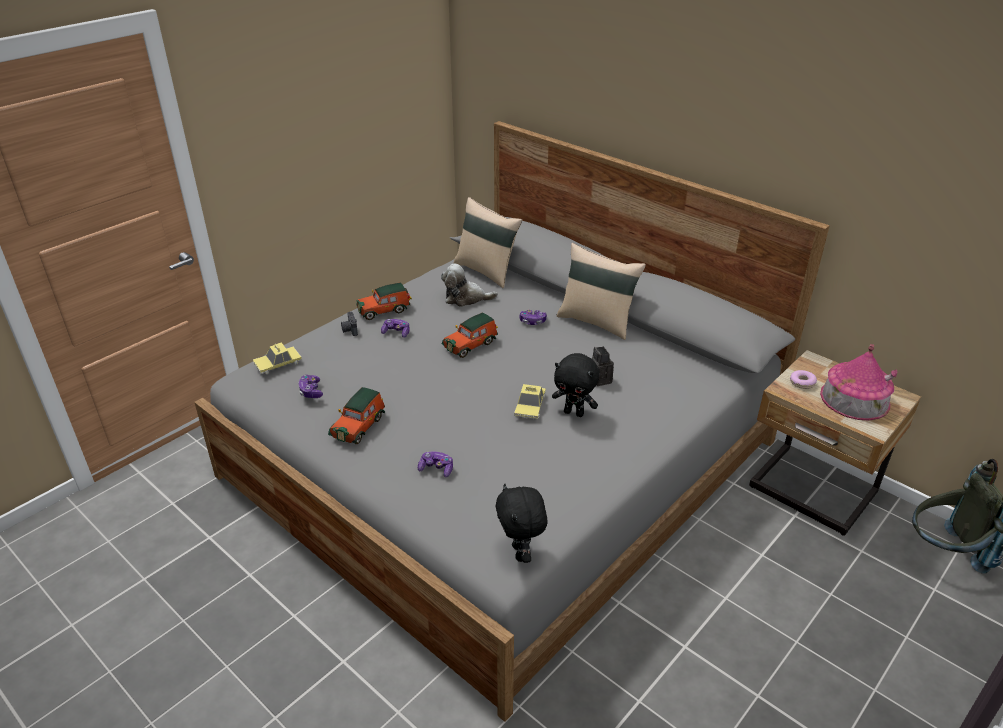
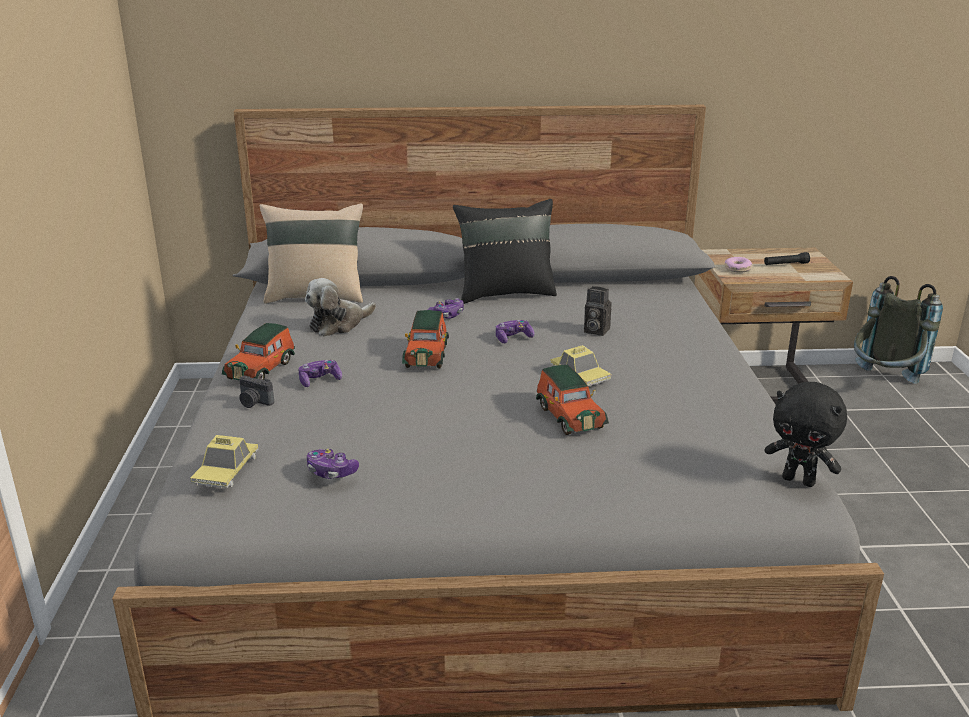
camera: 45 degrees left, 10 degrees down
toy car [328,387,385,444] -> toy car moved to [536,365,609,435]
game controller [418,451,453,477] -> game controller moved to [496,320,535,343]
black plush toy [552,353,599,417] -> none
beige pillow [556,243,646,340] -> black pillow [453,199,557,304]
toy house [820,344,897,421] -> black flashlight [764,252,810,265]

